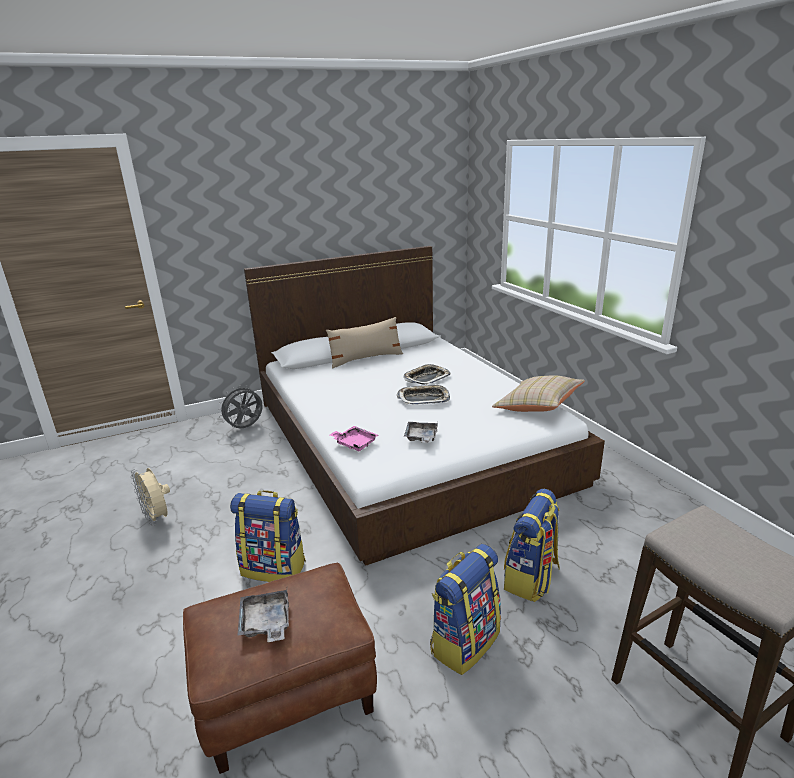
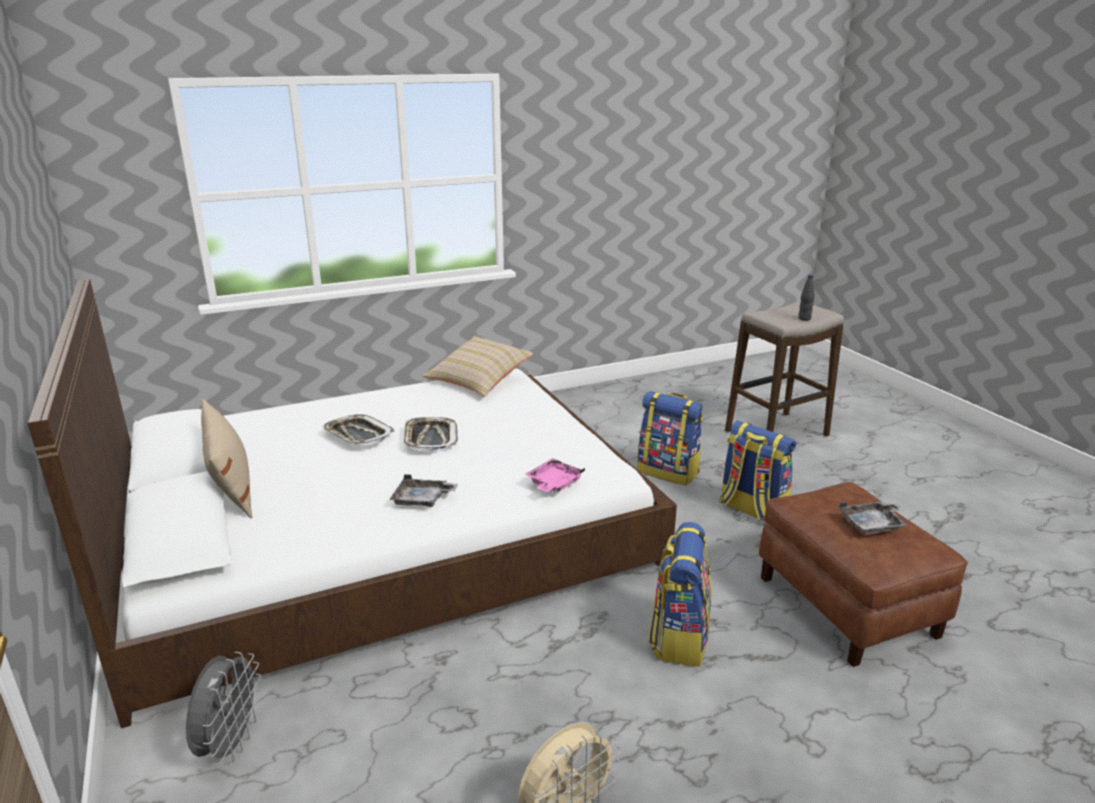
camera: 90 degrees left, 0 degrees up
grey fan [218,385,263,428] -> grey fan turned 135 degrees counterclockwise [186,652,262,765]
grey tray [404,421,438,443] -> grey tray moved to [389,474,458,507]
none -> black bottle [798,275,815,321]

